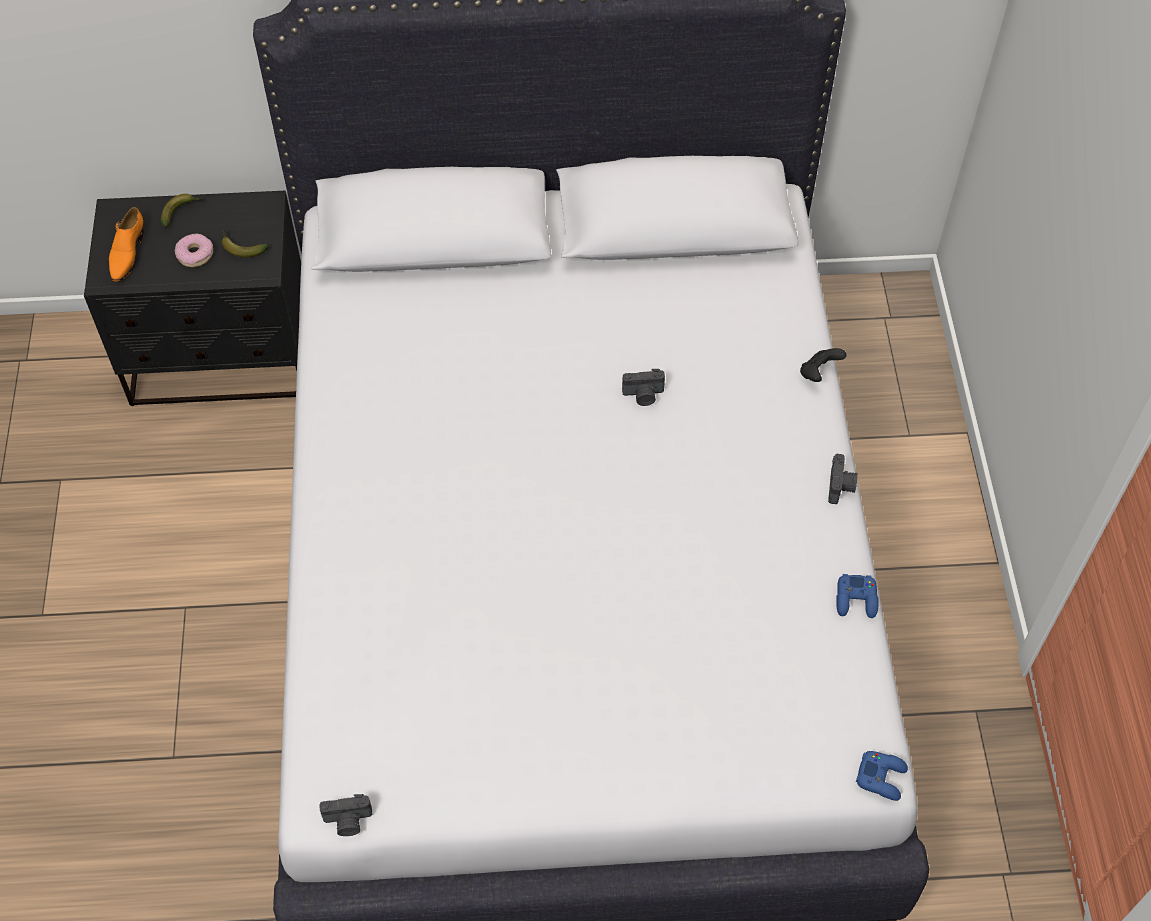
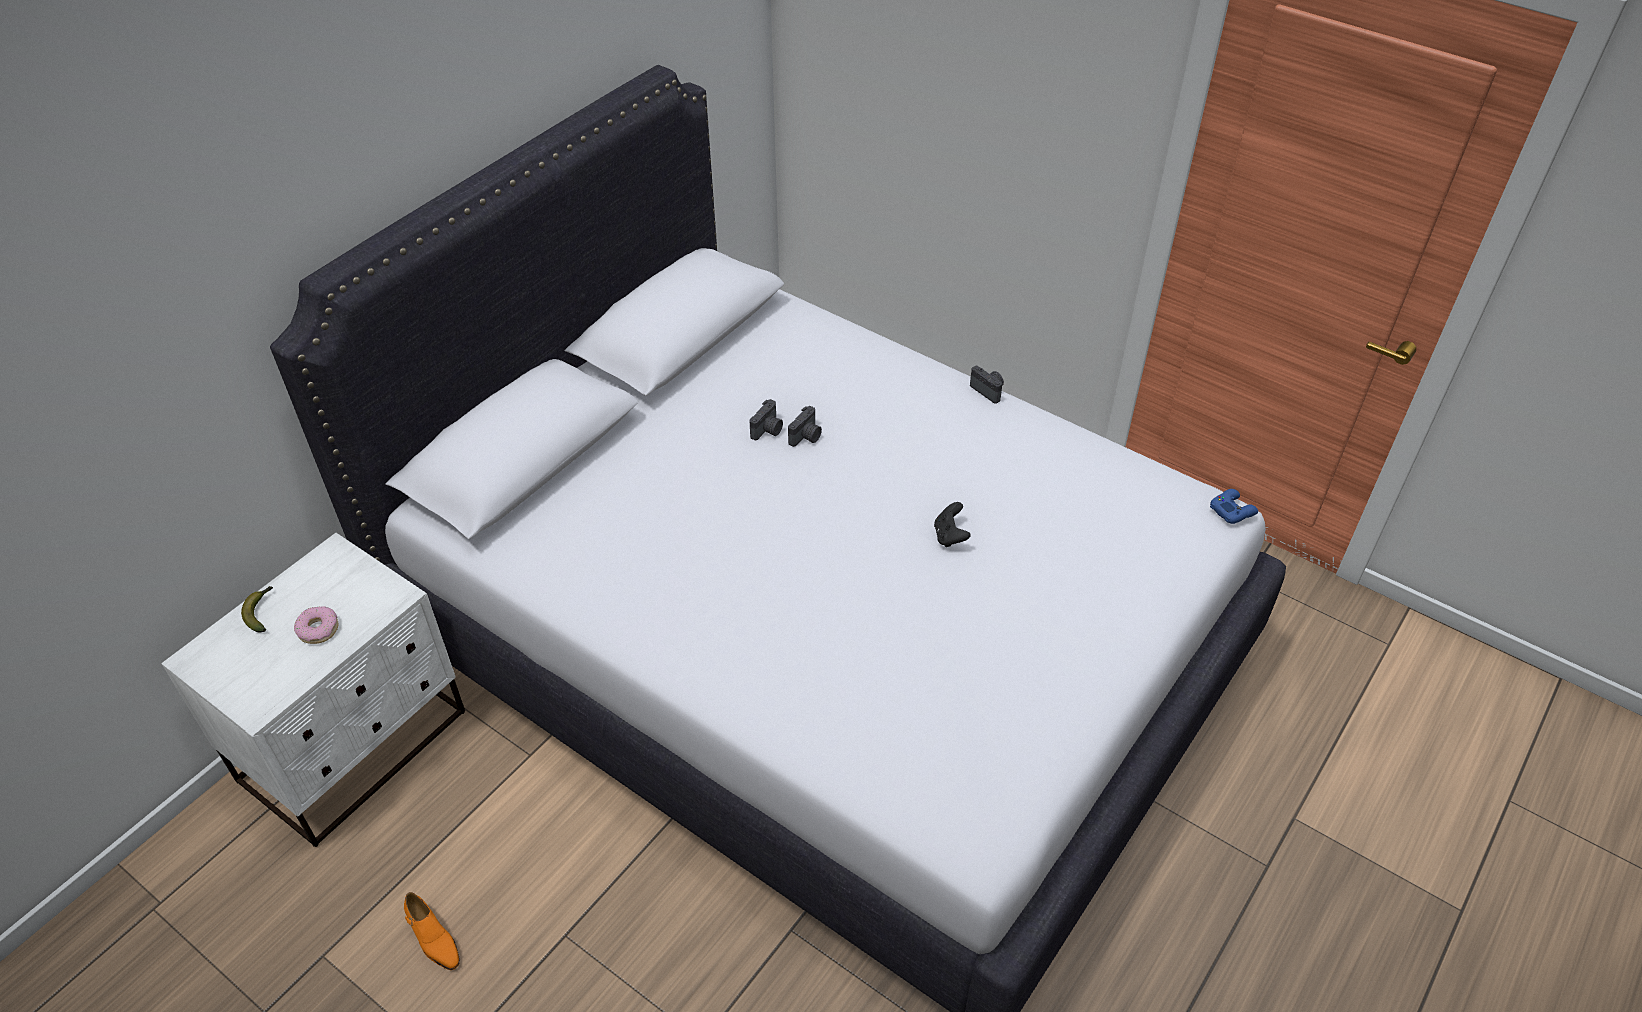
camera: 50 degrees left, 10 degrees down
black nightstand [84,191,301,406] -> white nightstand [161,533,465,847]
orange shoe [109,207,144,281] -> orange shoe moved to [404,892,460,970]
banana [221,229,268,257] -> none
camera [319,794,372,836] -> camera moved to [749,399,783,440]
black game controller [800,348,846,382] -> black game controller moved to [934,502,971,547]
blue game controller [837,574,879,618] -> none

